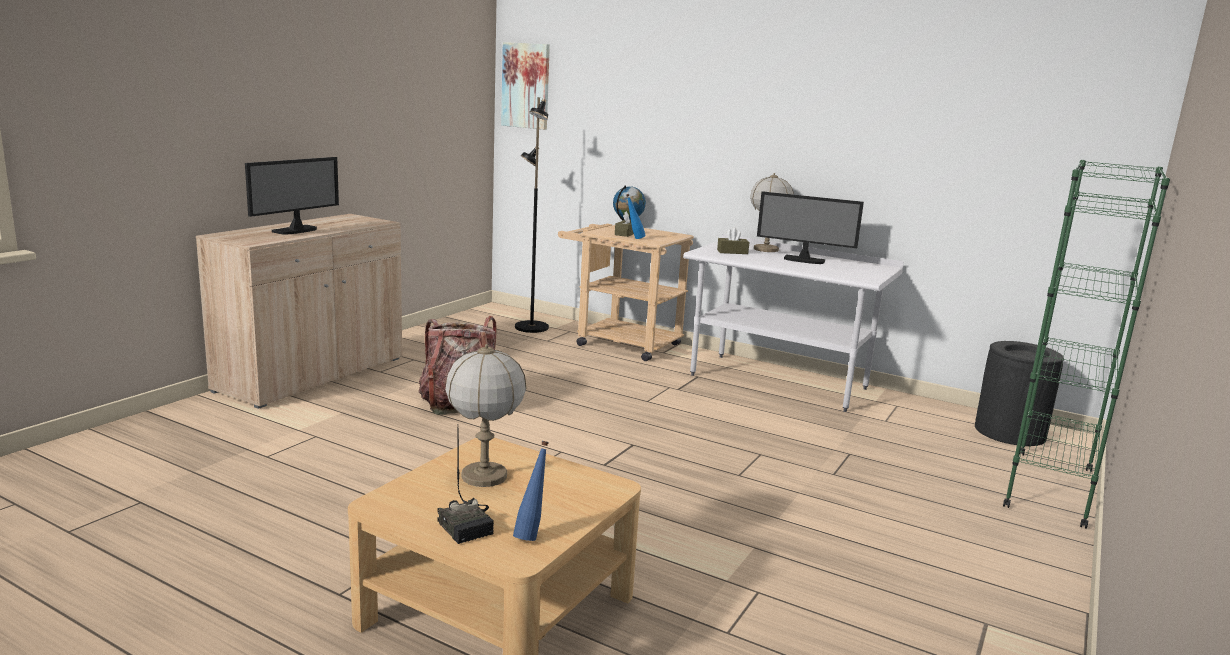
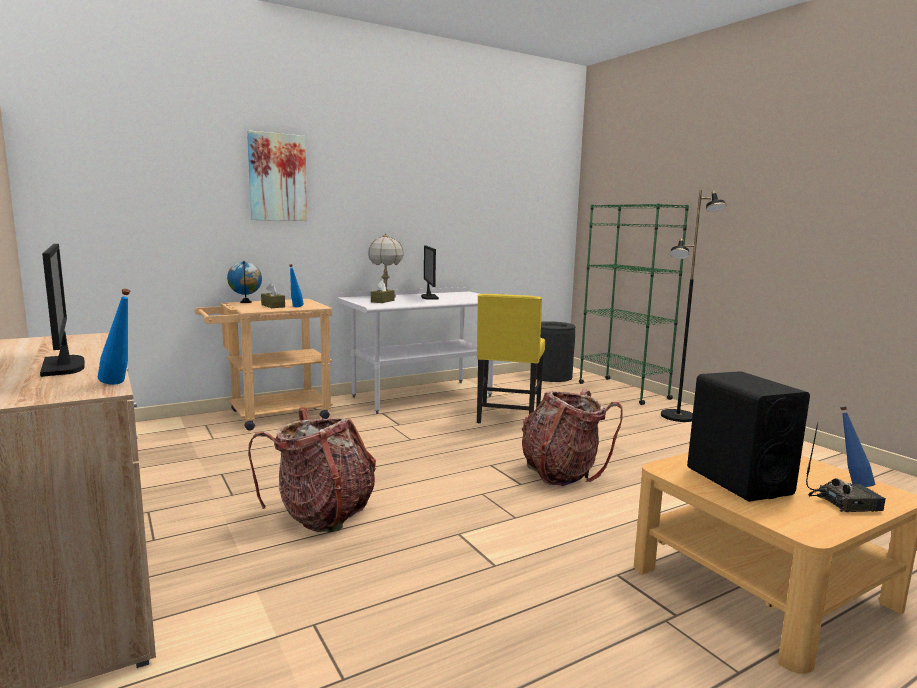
camera: 60 degrees left, 5 degrees down
table lamp [445,344,526,487] -> black speaker [687,371,810,502]
picture [501,42,550,130] -> picture moved to [247,130,307,221]
black floor lamp [515,97,549,333] -> black floor lamp moved to [661,190,727,422]
monitor [757,191,864,264] -> monitor turned 120 degrees clockwise [421,245,439,300]
none -> blue bottle [98,289,130,385]
none -> yellow chair [477,294,545,424]
none -> backpack [522,389,623,486]

